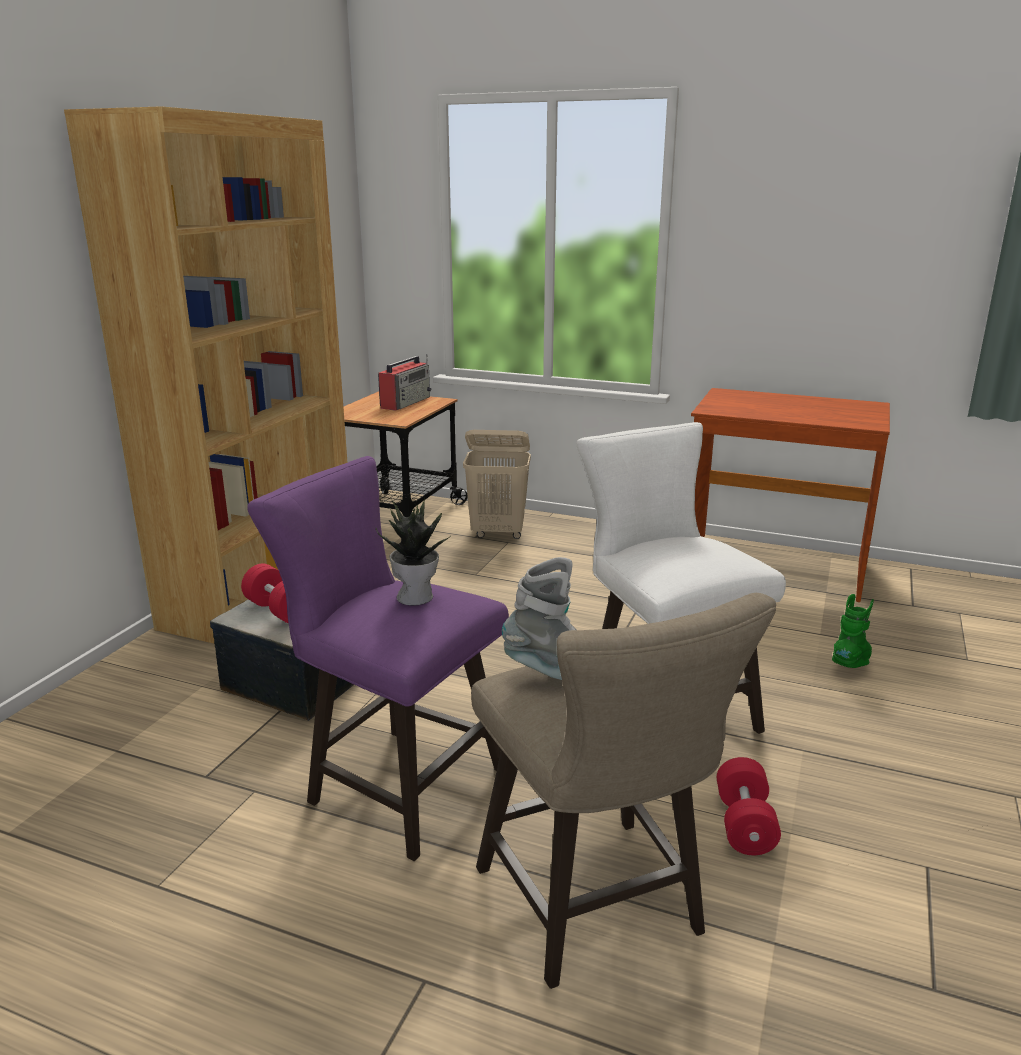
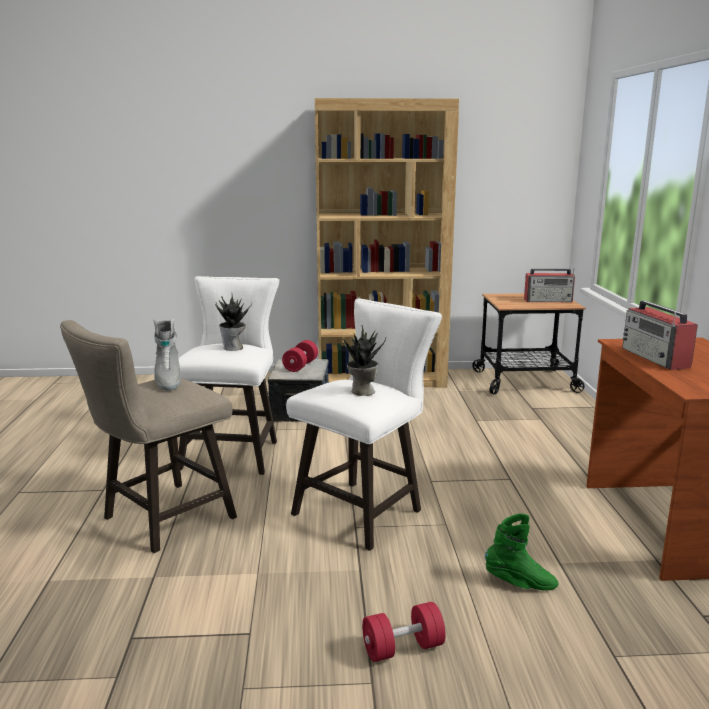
camera: 65 degrees right, 5 degrees down
purple stool [247,456,509,861] -> white stool [179,276,280,475]
beige laundry basket [463,430,531,539] -> none
red dumbbell [717,757,781,855] -> red dumbbell moved to [362,602,446,662]
none -> potted plant [341,325,386,396]
none -> radio [622,300,698,370]

